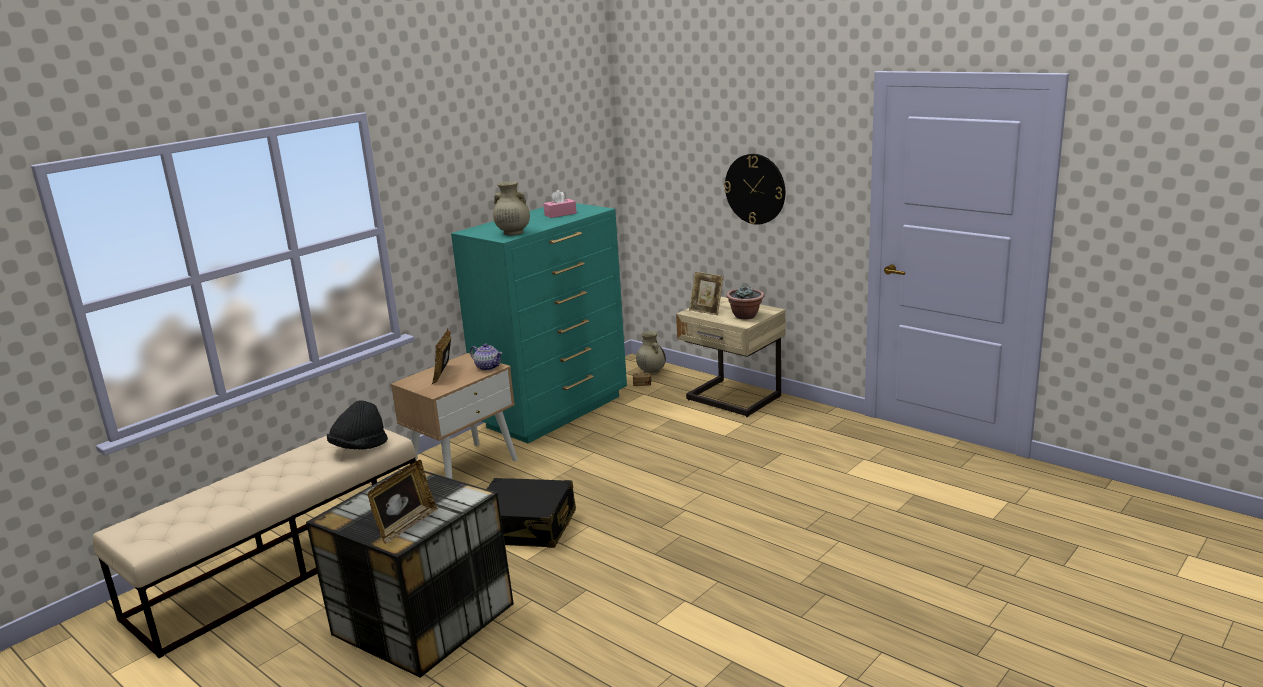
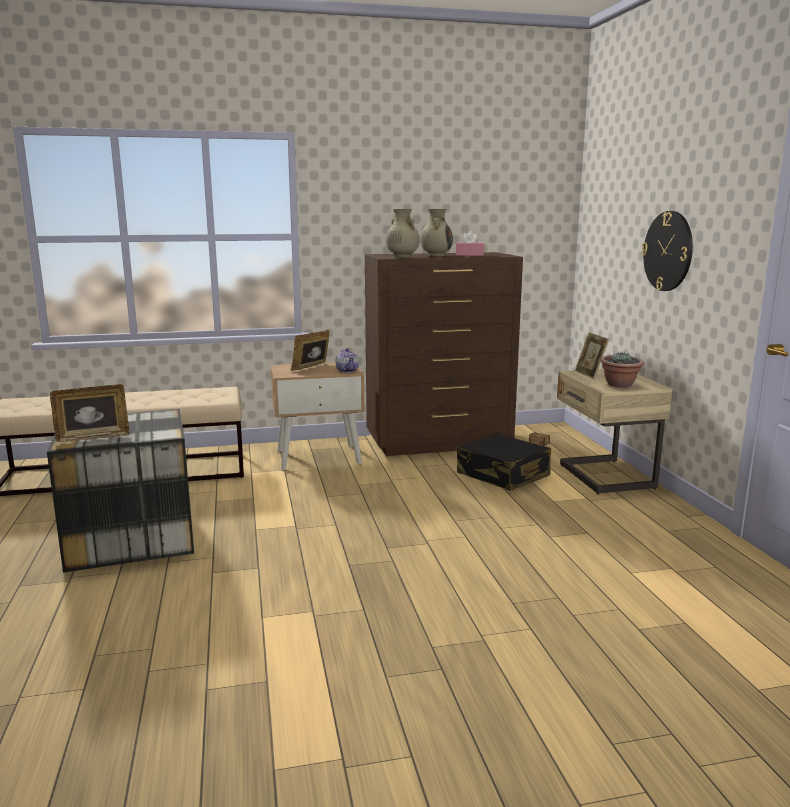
camera: 35 degrees right, 5 degrees down
black hat [327,400,388,450] -> none
turquoise dresser [451,203,627,444] -> brown dresser [365,252,523,456]
black suitcase [487,478,576,548] -> black suitcase moved to [457,433,551,491]
beige vase [636,331,666,375] -> beige vase moved to [420,209,453,257]

